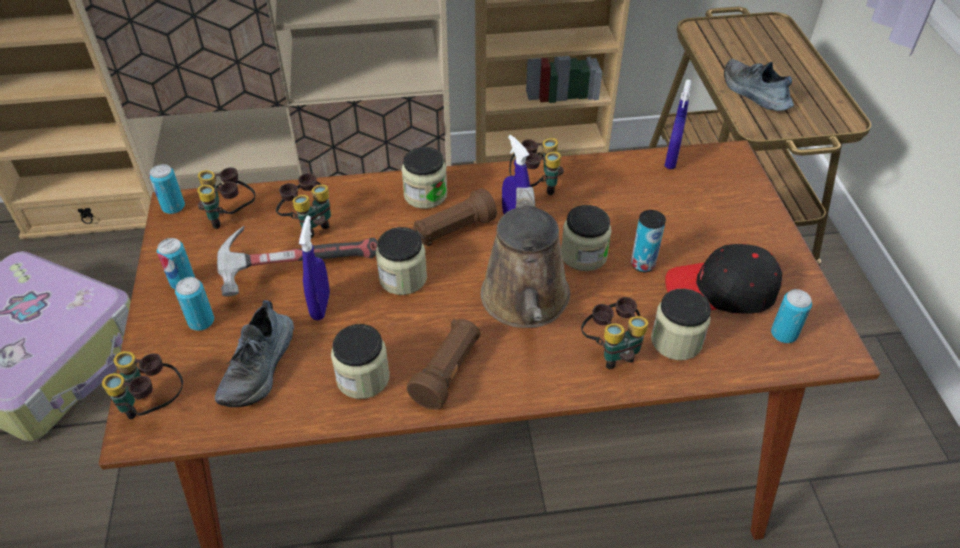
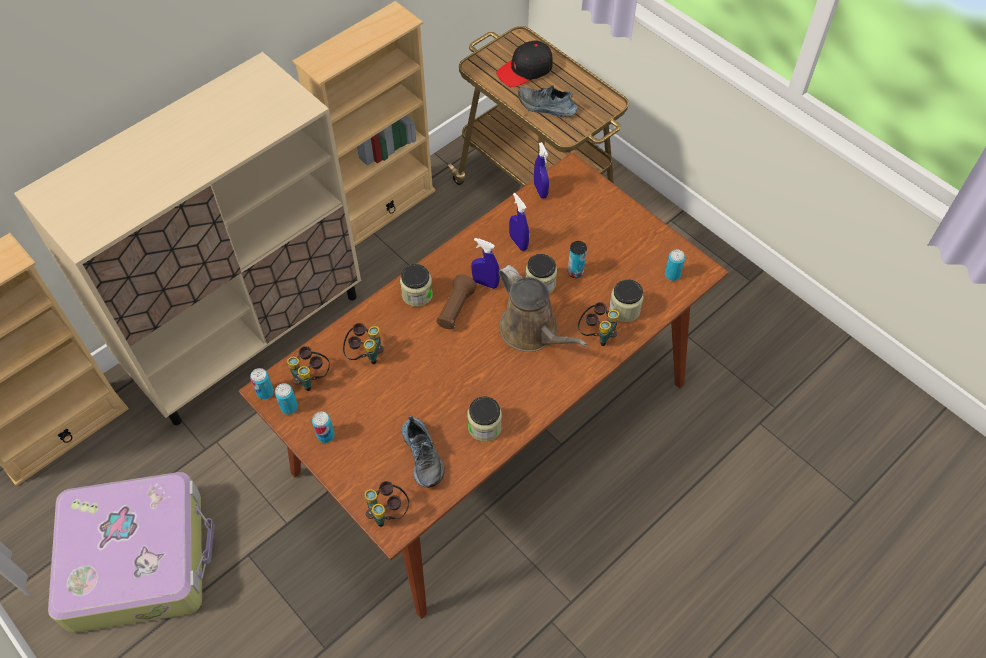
camera: 35 degrees left, 10 degrees up
can [175,277,214,331] -> can moved to [275,383,298,415]
hammer [217,226,378,296] -> none
blue spray bottle [299,216,330,320] -> blue spray bottle moved to [509,193,529,251]
jar [376,227,427,295] -> none
brown flashlight [407,319,480,410] -> none
binoculars [509,138,564,195] -> none
black cap [665,244,783,314] -> black cap moved to [496,40,553,87]

